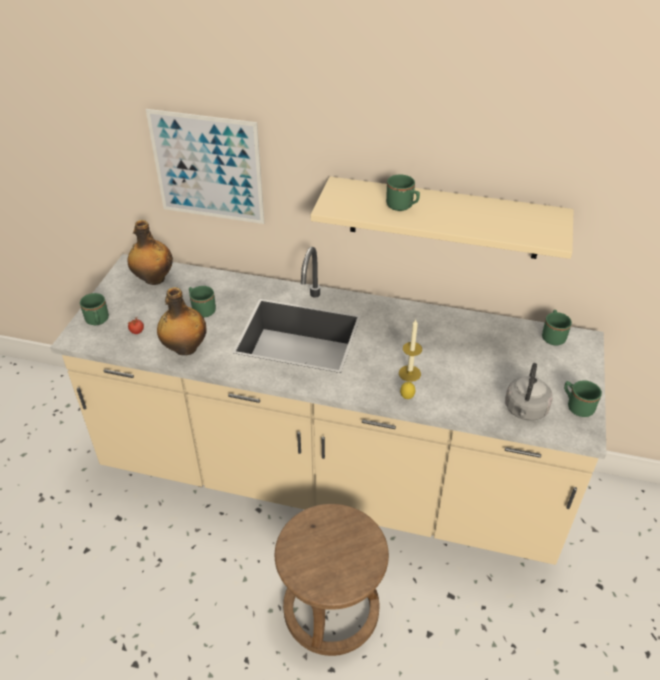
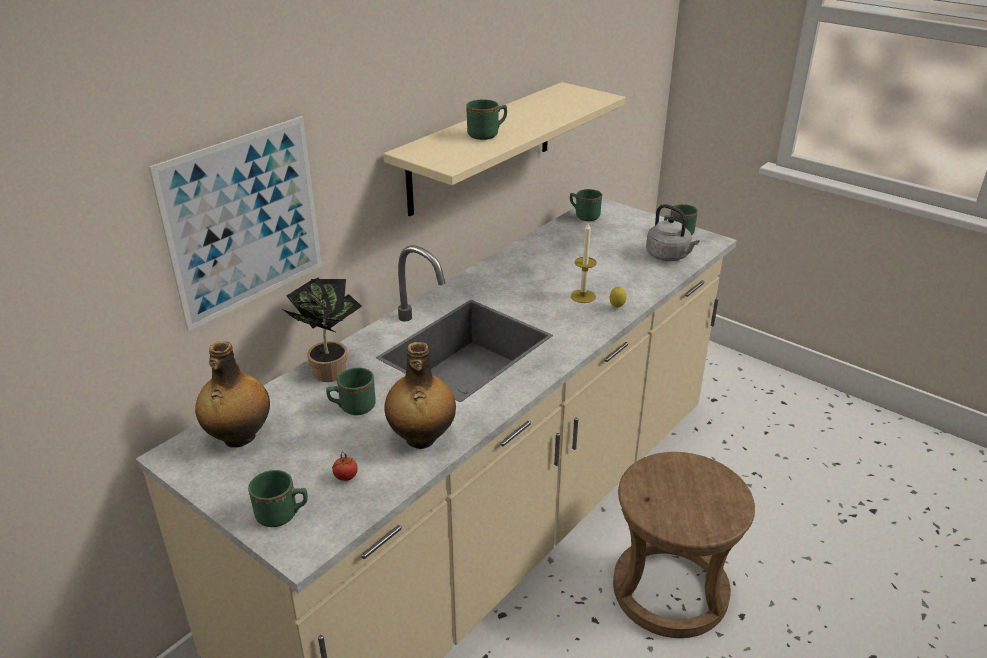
camera: 65 degrees left, 10 degrees down
none -> potted plant [282,277,362,382]

